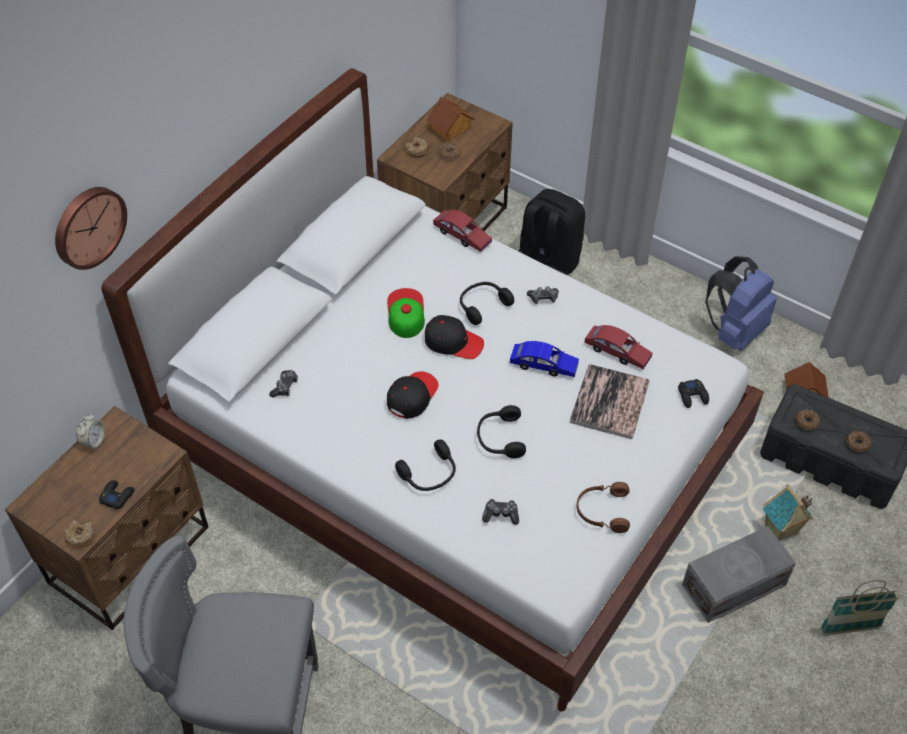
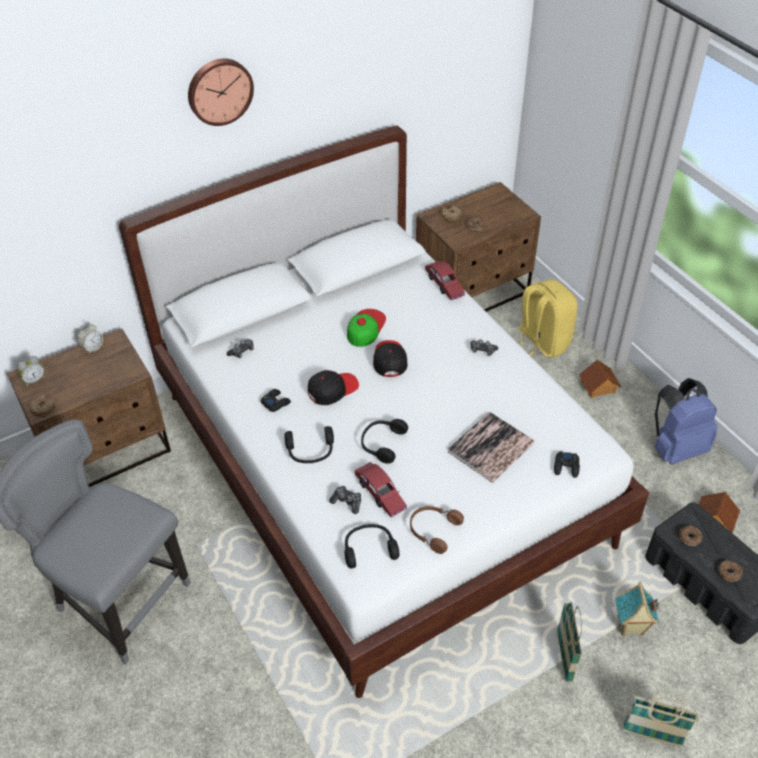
camera: 25 degrees right, 5 degrees down
wall clock [55,187,127,270] -> wall clock moved to [188,58,254,126]
black game controller [99,480,135,510] -> black game controller moved to [261,389,291,412]
black cap [425,315,484,359] -> black cap turned 135 degrees counterclockwise [373,340,407,377]
toy house [426,96,475,142] -> toy house moved to [579,360,621,398]
black headphones [460,282,514,325] -> black headphones moved to [345,524,399,568]
blue toy car [510,341,579,377] -> none
black backpack [518,189,585,275] -> yellow backpack [518,279,577,358]
red toy car [584,325,652,369] -> red toy car moved to [355,462,407,517]
grey storage box [682,526,796,623] -> basket [557,601,582,682]
none -> alarm clock [17,356,45,387]

